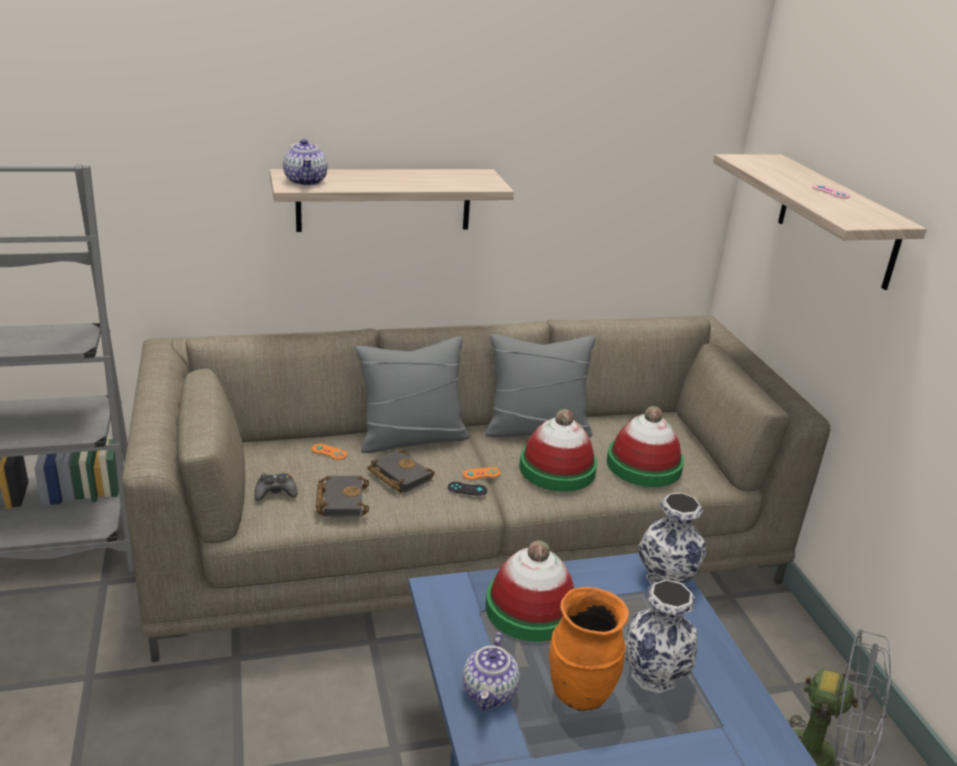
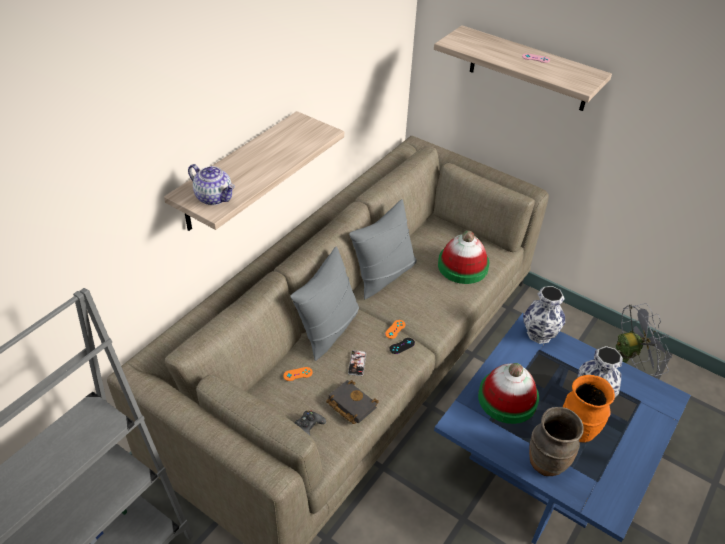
camera: 40 degrees left, 15 degrees up
black book [367,449,435,493] -> phone [348,350,366,376]
teapot [463,632,520,710] -> brown vase [529,407,584,476]
hat [519,409,597,492] -> none

